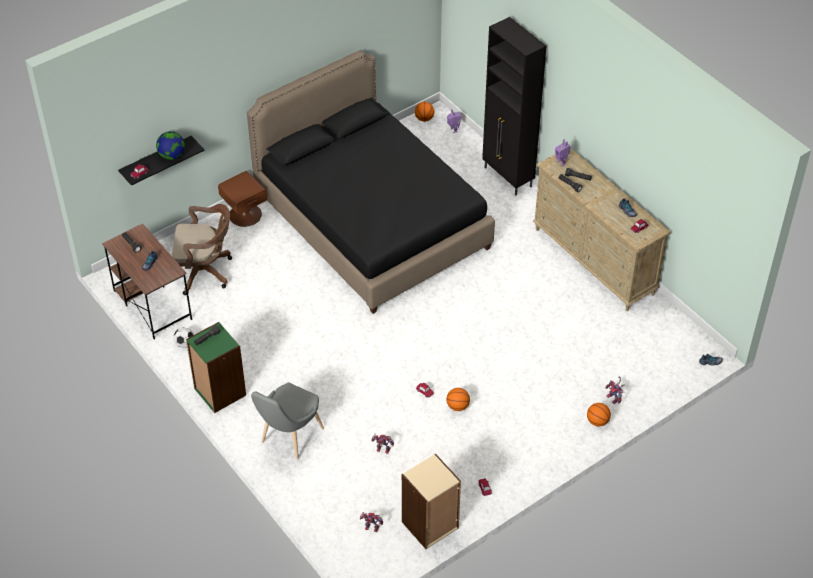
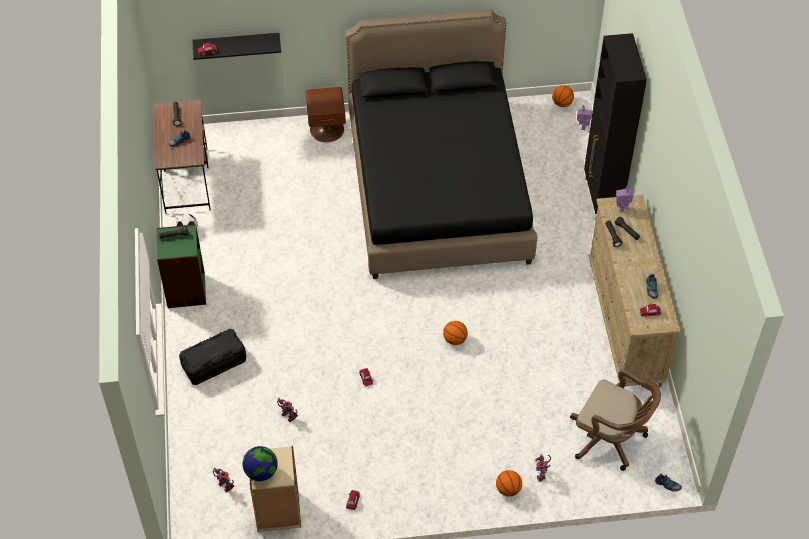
camera: 30 degrees right, 5 degrees up
globe [156,131,185,160] -> globe moved to [243,446,278,481]
brown office chair [172,204,232,295] -> brown office chair moved to [570,369,661,471]
grey chair [251,383,324,460] -> black storage box [179,329,246,385]
basketball [446,388,470,411] -> basketball moved to [443,321,468,345]

